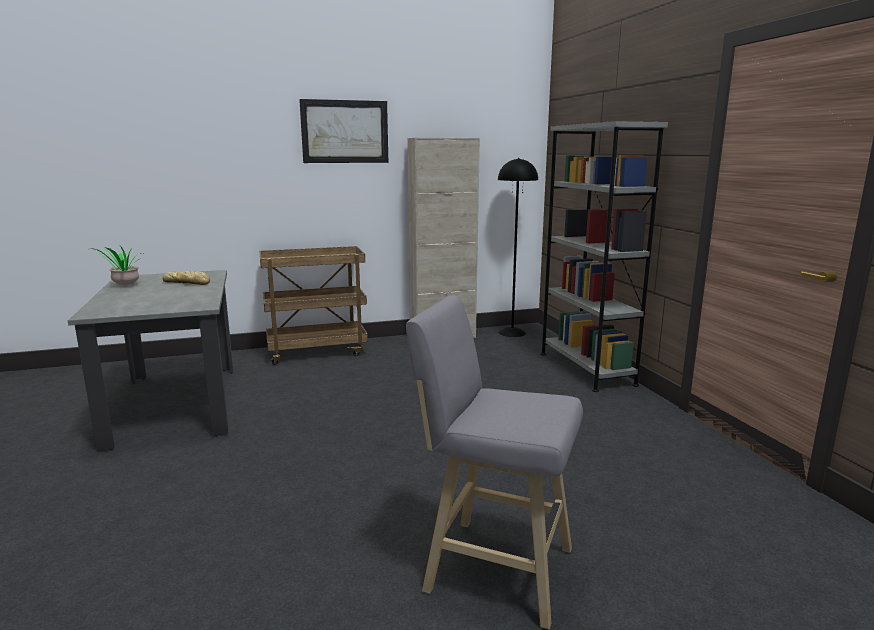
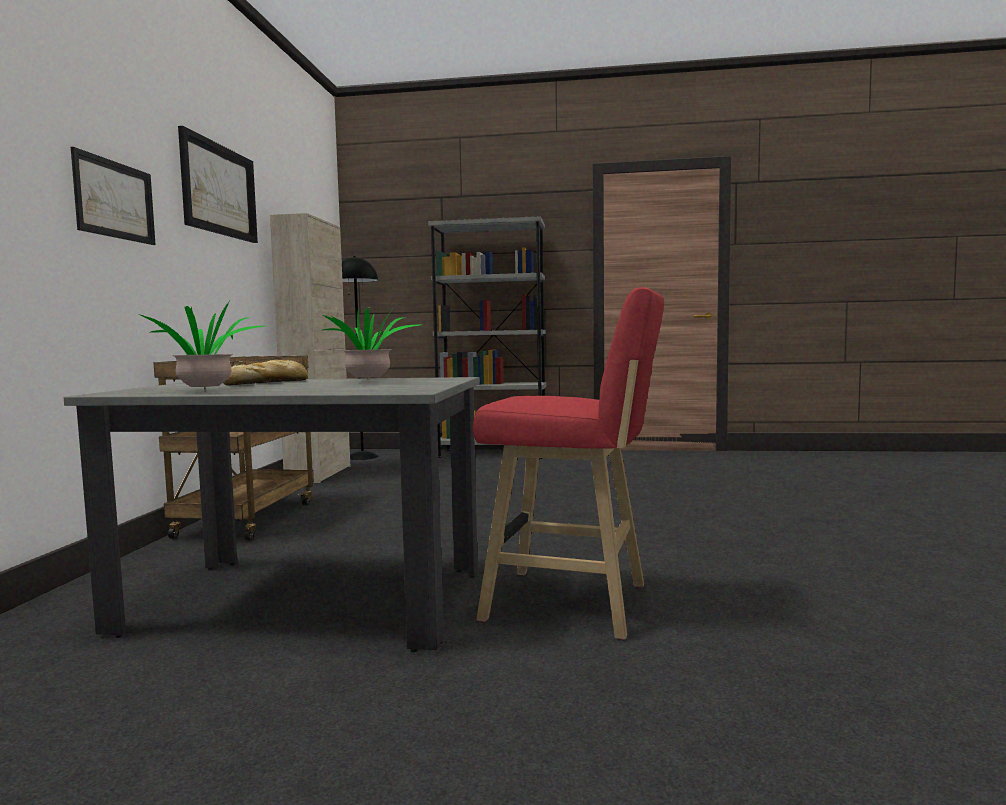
camera: 65 degrees left, 10 degrees down
grey stool [406,295,583,629] -> none
none -> picture [71,147,156,245]
none -> potted plant [321,308,419,379]
none -> red stool [473,287,664,640]

